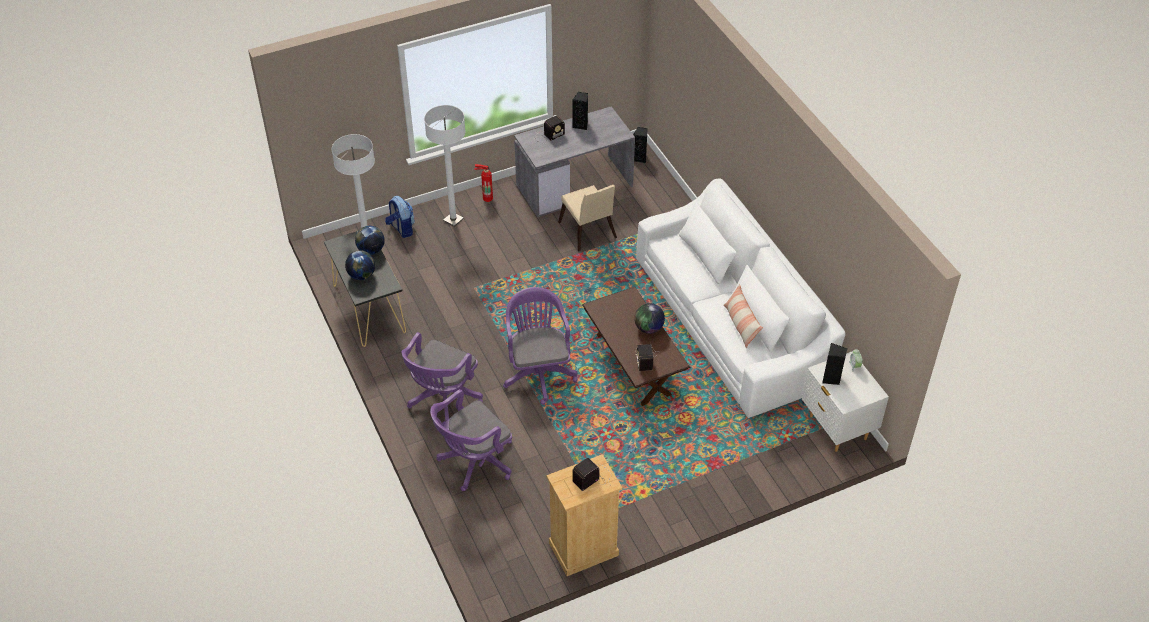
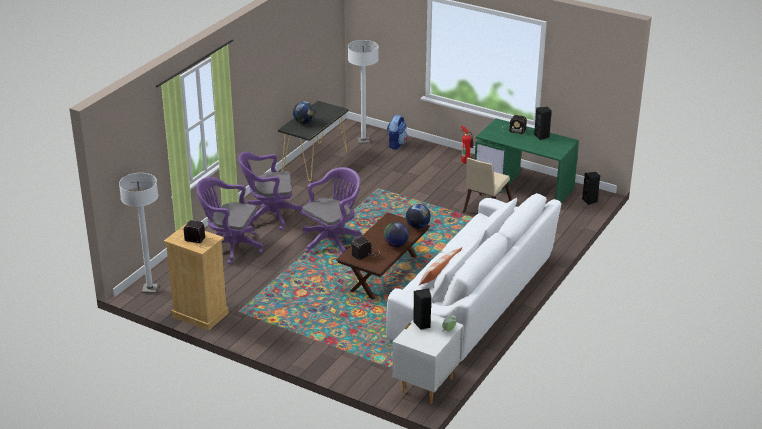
camera: 55 degrees right, 15 degrees down
globe [355,226,385,255] -> globe moved to [406,204,431,229]
white floor lamp [424,105,466,227] -> white floor lamp moved to [119,173,158,293]
grey desk [514,106,635,217] -> green desk [475,118,579,203]

